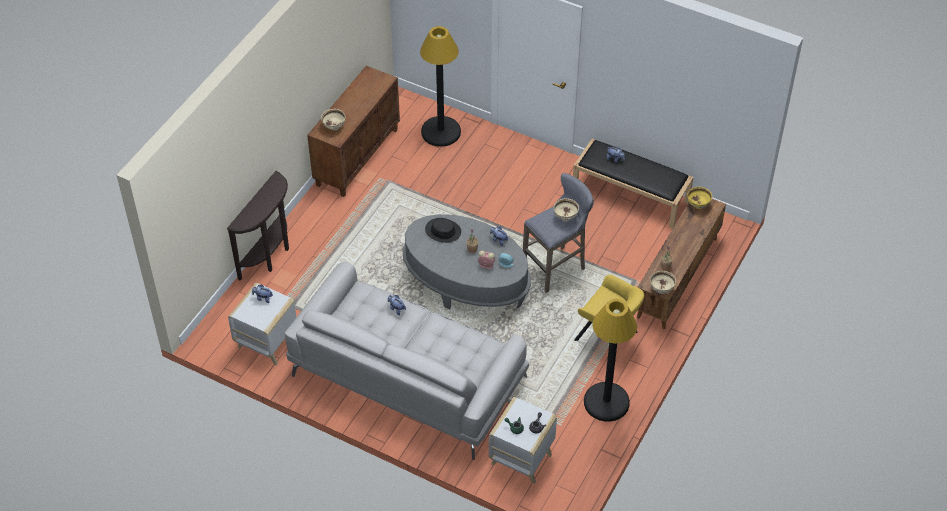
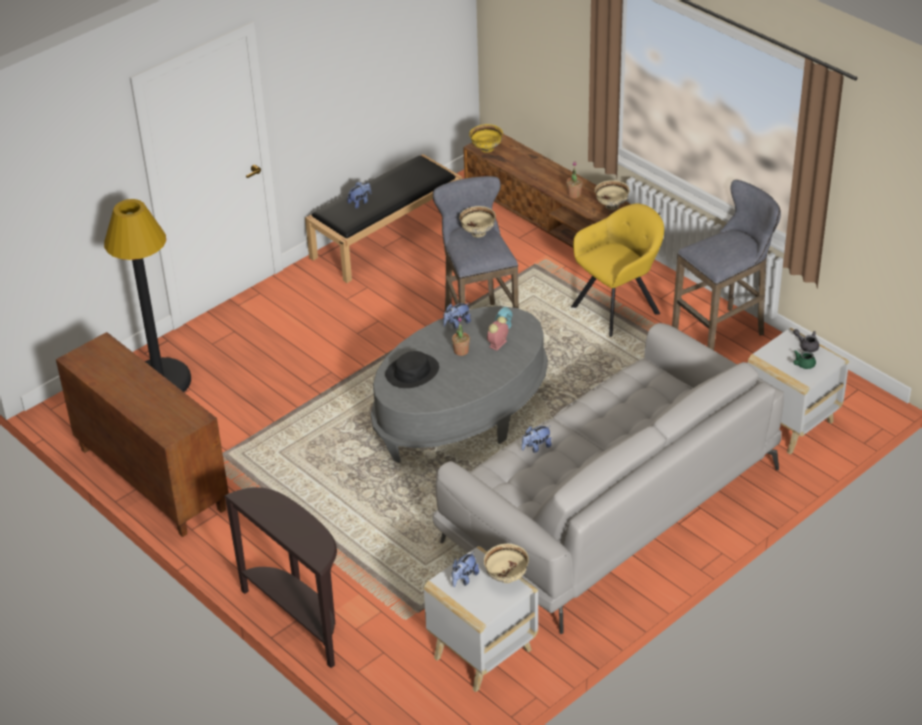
camera: 70 degrees left, 10 degrees down
beige bowl [321,109,345,130] -> beige bowl moved to [484,544,529,583]
black floor lamp [584,299,637,422] -> grey stool [672,180,781,350]

